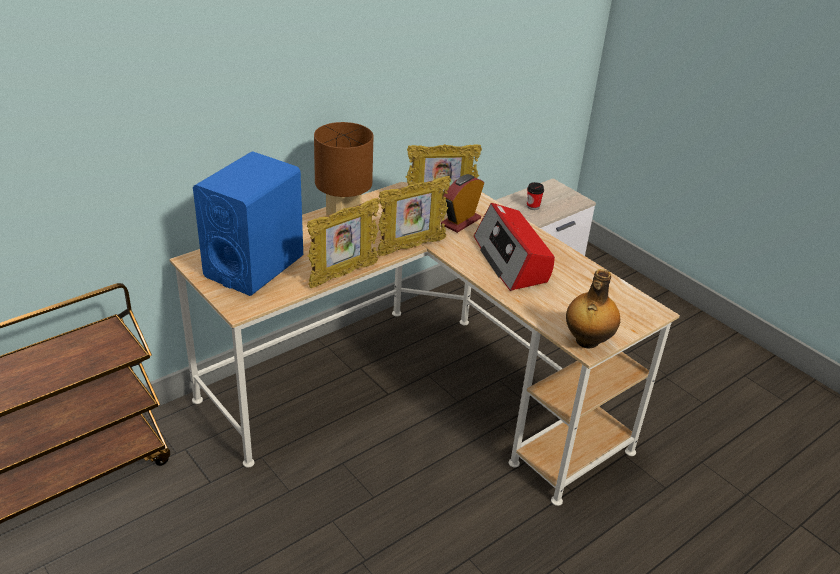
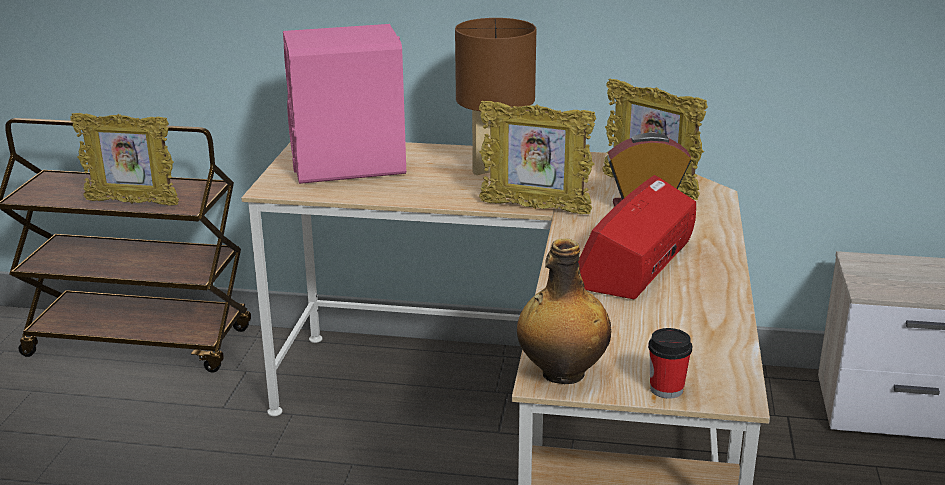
camera: 50 degrees right, 10 degrees down
blue speaker [193,151,303,296] -> pink speaker [283,24,406,184]
picture frame [307,198,380,288] -> picture frame moved to [70,113,179,206]
cup [527,182,544,210] -> cup moved to [648,328,692,399]

